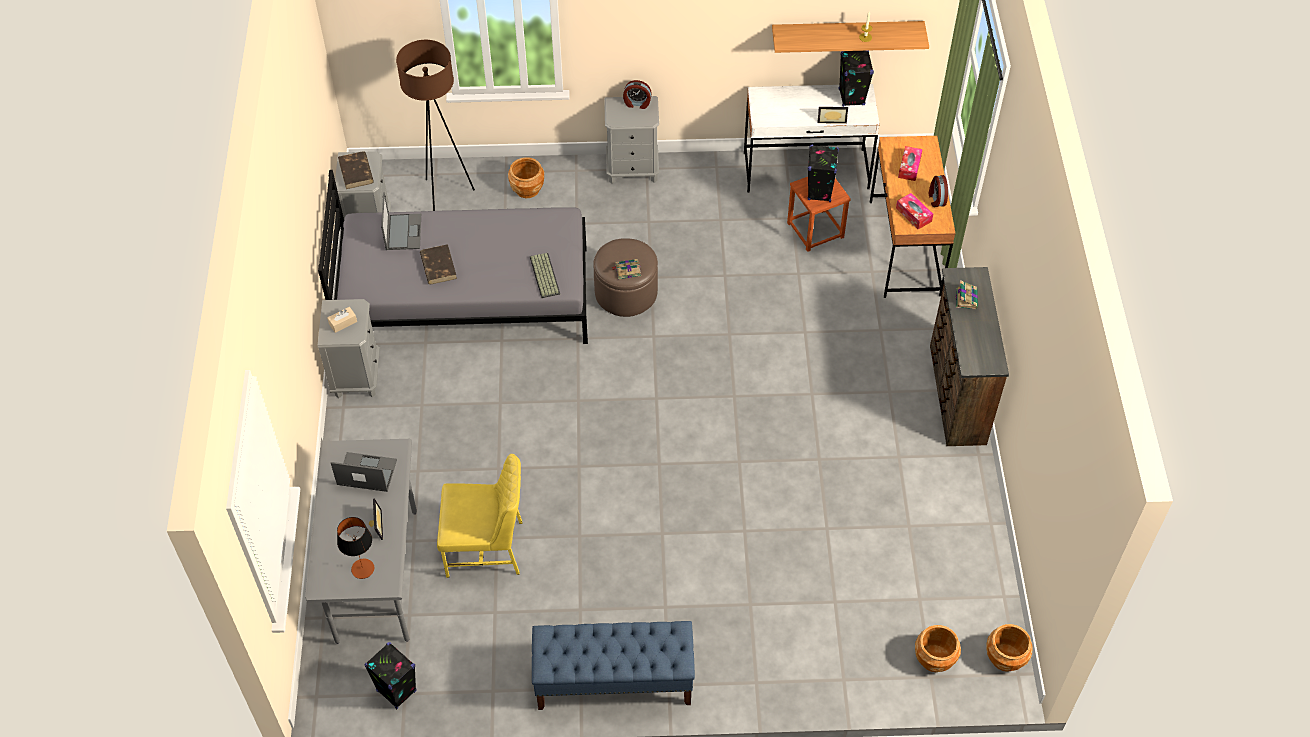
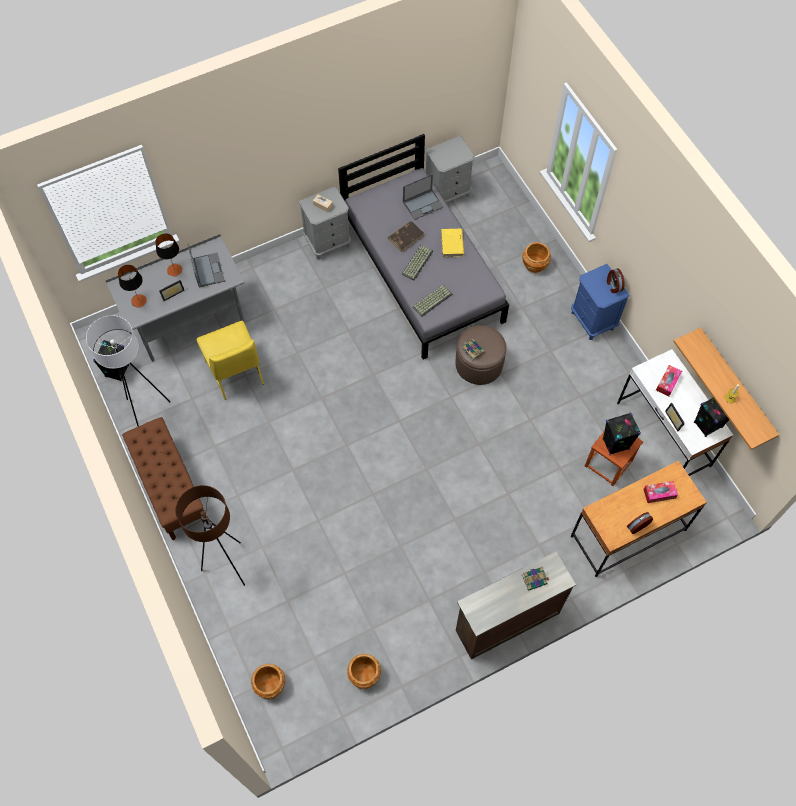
camera: 65 degrees right, 10 degrees up
brown book [338,151,374,189] -> none
brown floor lamp [396,40,475,211] -> brown floor lamp moved to [176,485,245,586]
blue bench [532,621,695,710] -> brown bench [122,417,205,540]
grey nightstand [604,96,659,184] -> blue nightstand [571,264,630,340]
tissue box [896,193,933,229] -> tissue box moved to [656,365,682,397]
brown planter [986,624,1033,672] -> brown planter moved to [347,654,382,689]
none -> white floor lamp [86,315,170,426]
none -> table lamp [155,233,182,276]
none -> keyboard [402,245,433,280]
none -> yellow book [441,229,464,257]

